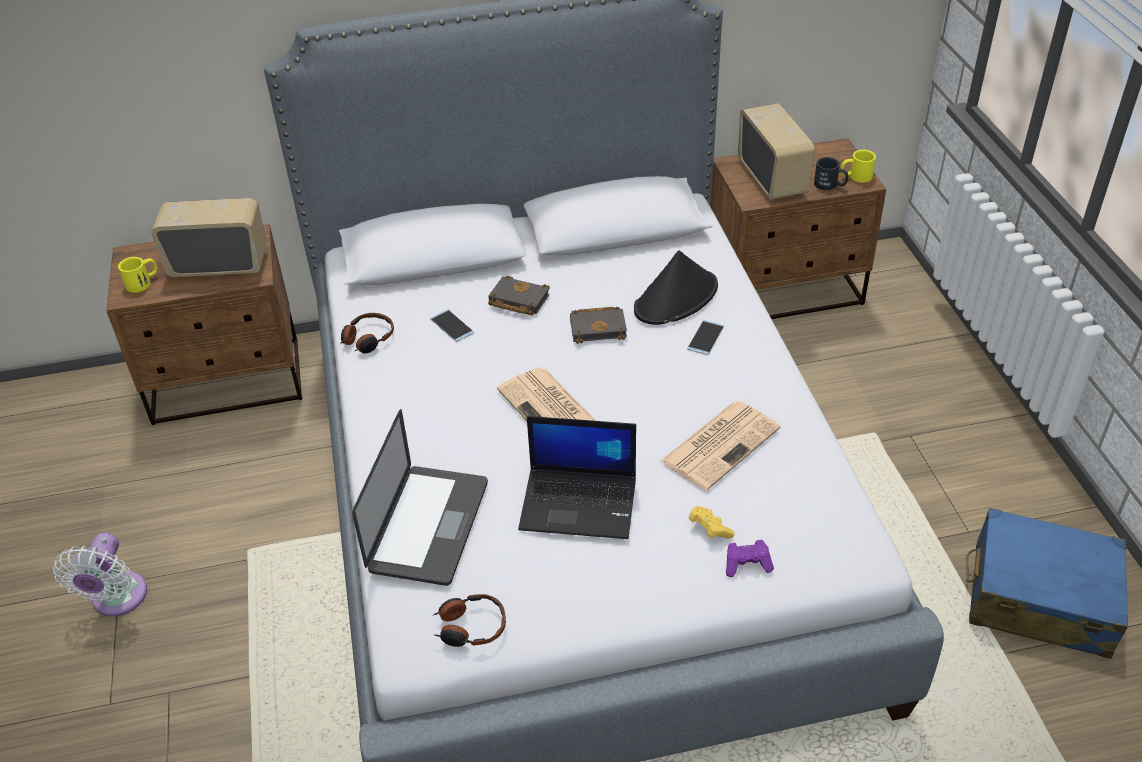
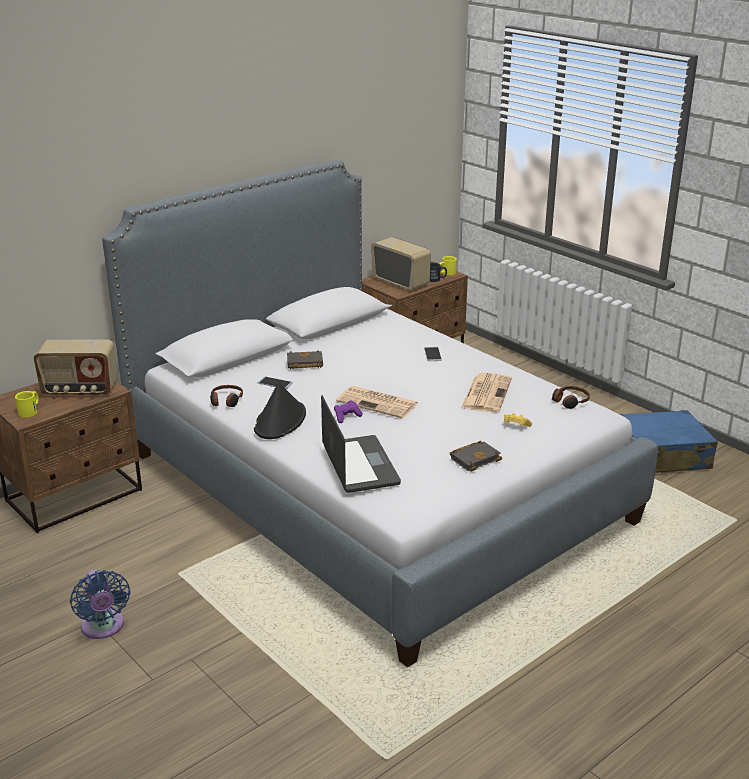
camera: 30 degrees left, 15 degrees down
white fan [53,532,147,617] -> blue fan [70,570,130,639]
radio [151,198,267,277] -> radio turned 150 degrees counterclockwise [34,339,117,397]
headphones [433,594,506,647] -> headphones moved to [552,386,590,409]
laptop [518,416,636,539] -> none
black book [570,307,627,344] -> black book moved to [450,441,502,472]
black hat [634,250,718,325] -> black hat moved to [254,382,306,439]
purple game controller [726,540,774,577] -> purple game controller moved to [334,400,363,423]

